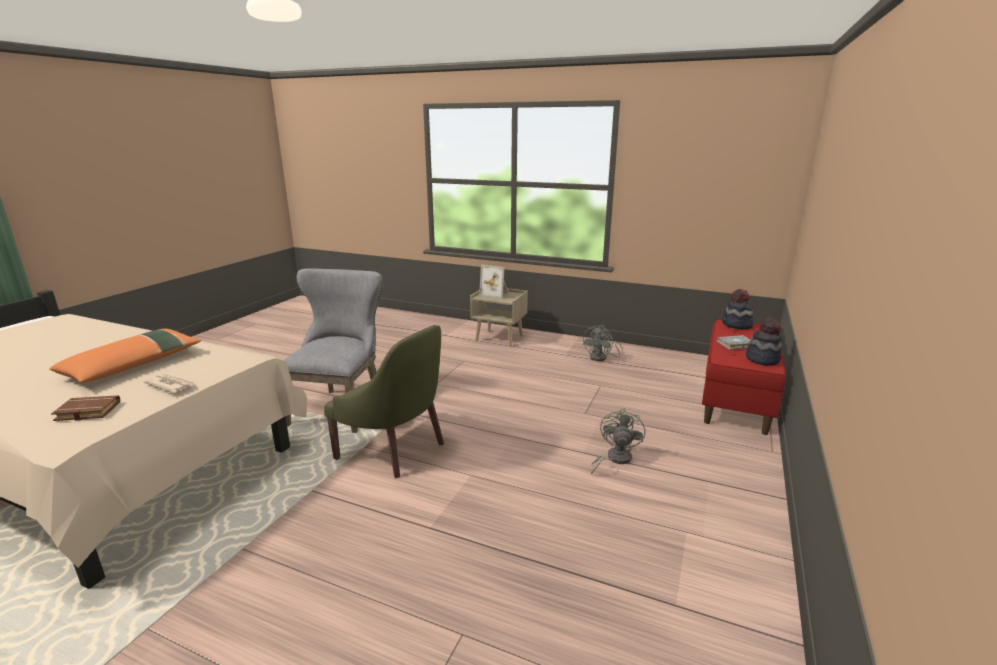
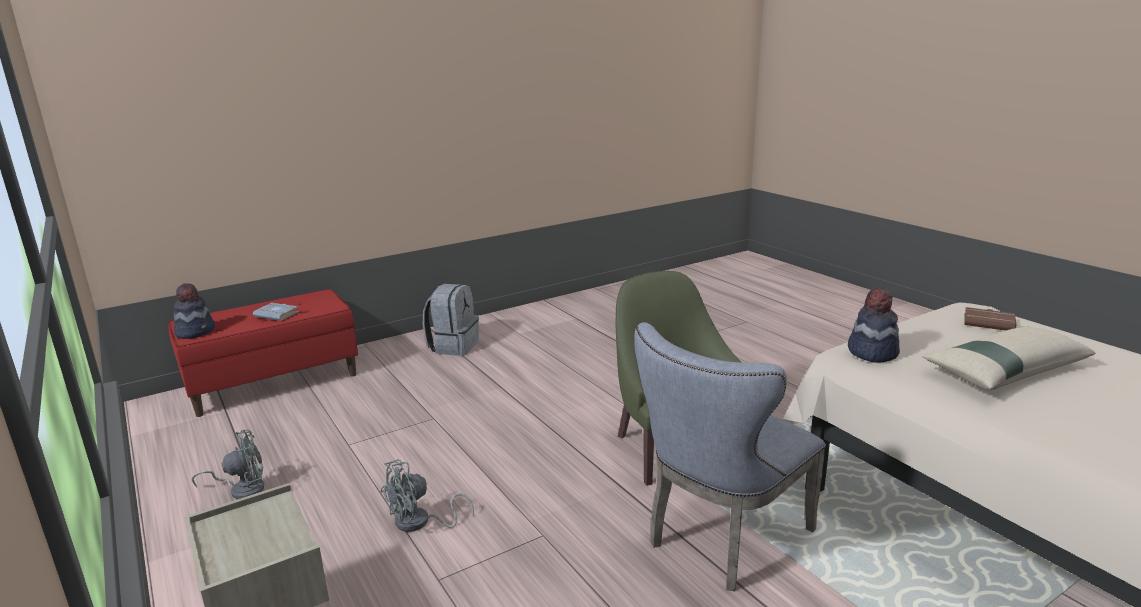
camera: 145 degrees left, 0 degrees up
orange pillow [49,329,201,383] -> beige pillow [922,326,1095,390]
newspaper [143,374,195,393] -> none
picture frame [479,265,509,299] -> none
grey fan [591,408,645,475] -> grey fan moved to [381,459,474,532]
hat [746,318,782,366] -> hat moved to [848,287,900,363]
none -> grey backpack [423,284,479,356]

